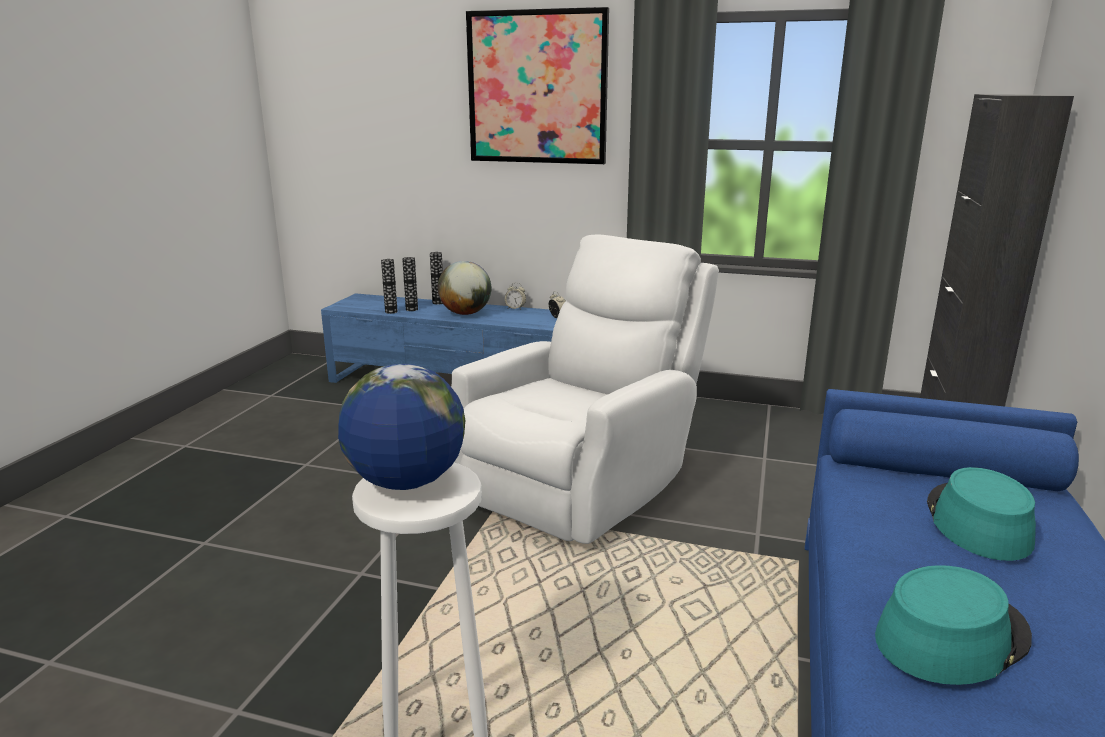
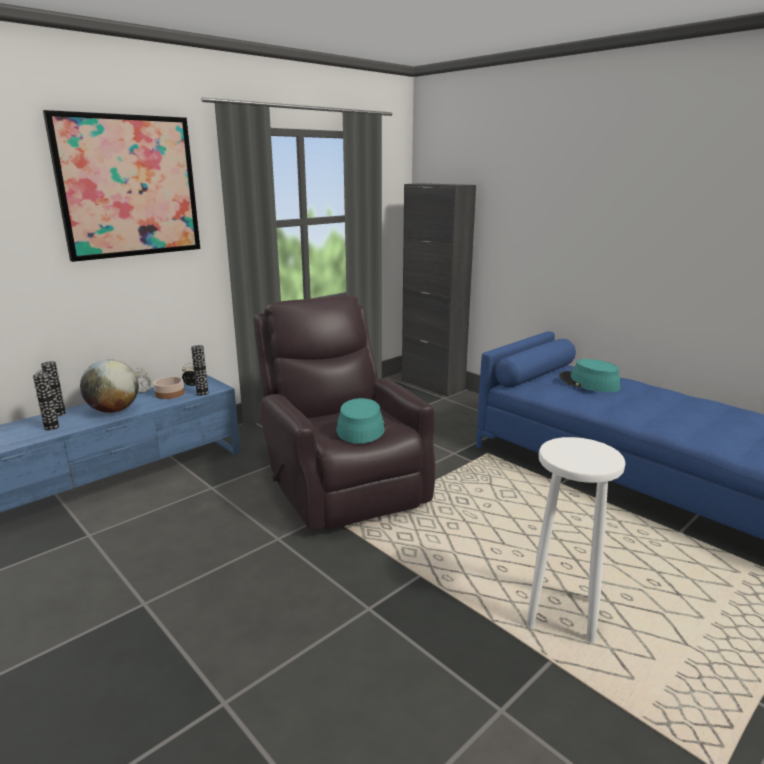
camera: 60 degrees left, 0 degrees up
globe [338,364,465,490] -> none
vase [381,259,398,314] -> vase moved to [191,345,208,396]
white armchair [451,235,719,544] -> brown armchair [253,295,435,530]
turquoise hat [875,565,1032,685] -> turquoise hat moved to [336,398,385,444]
none -> bowl [153,377,185,399]

